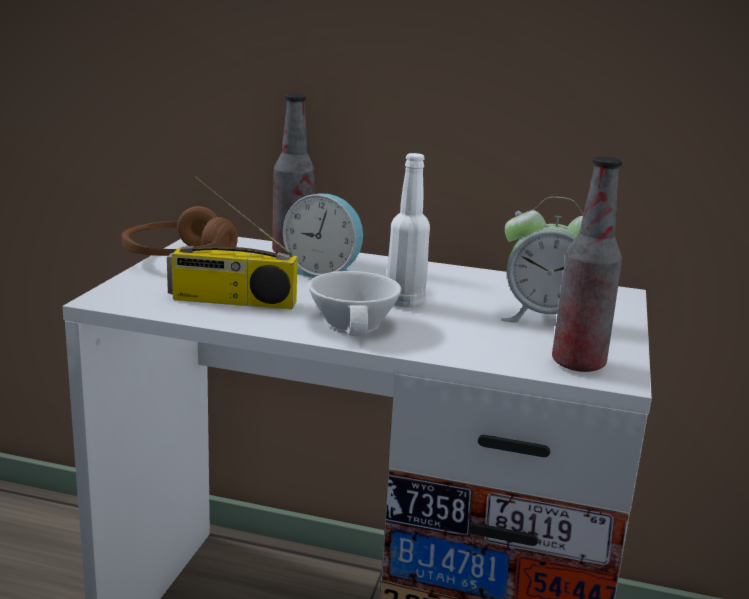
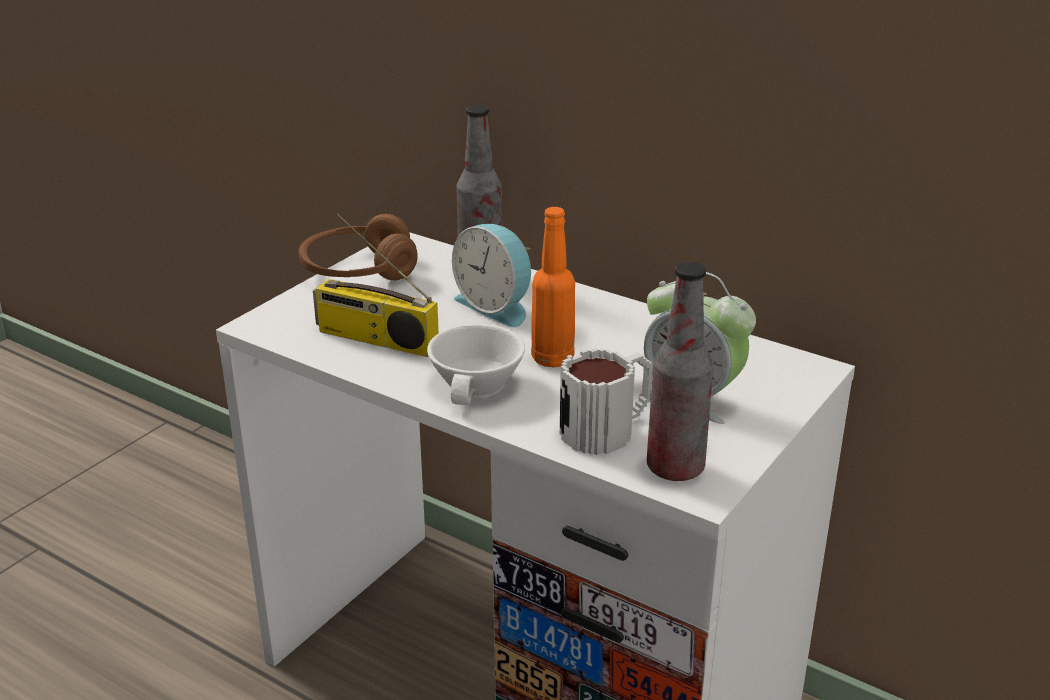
camera: 20 degrees right, 10 degrees up
white bottle [387,153,430,308] -> orange bottle [531,207,575,367]
none -> mug [560,348,653,455]

